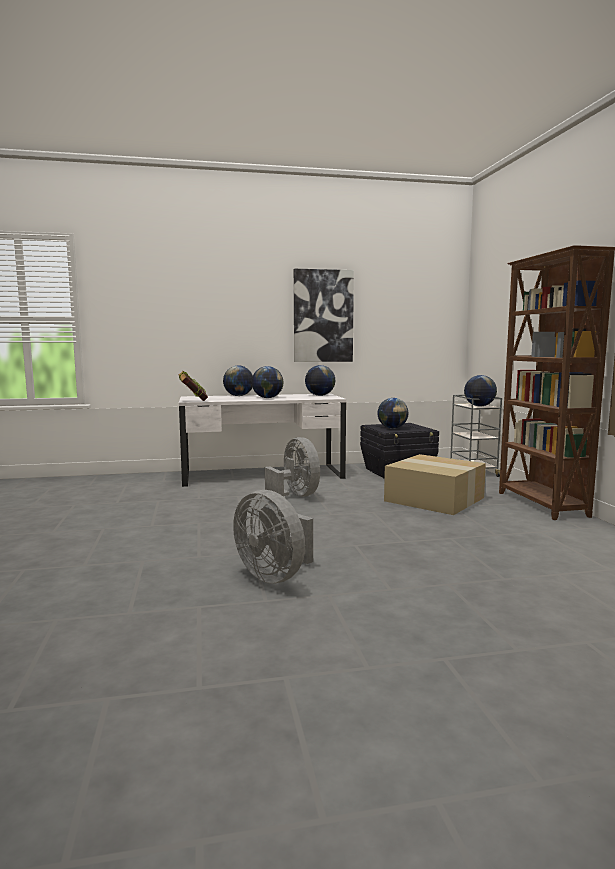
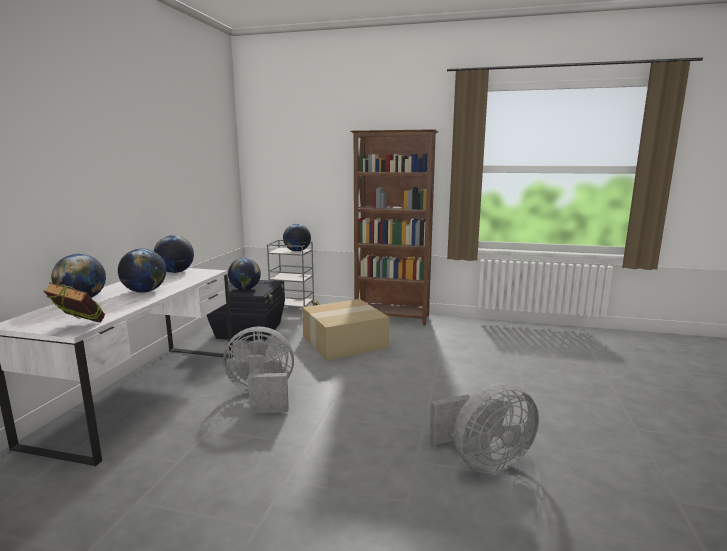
camera: 65 degrees left, 5 degrees up
picture [294,269,354,362] -> none

